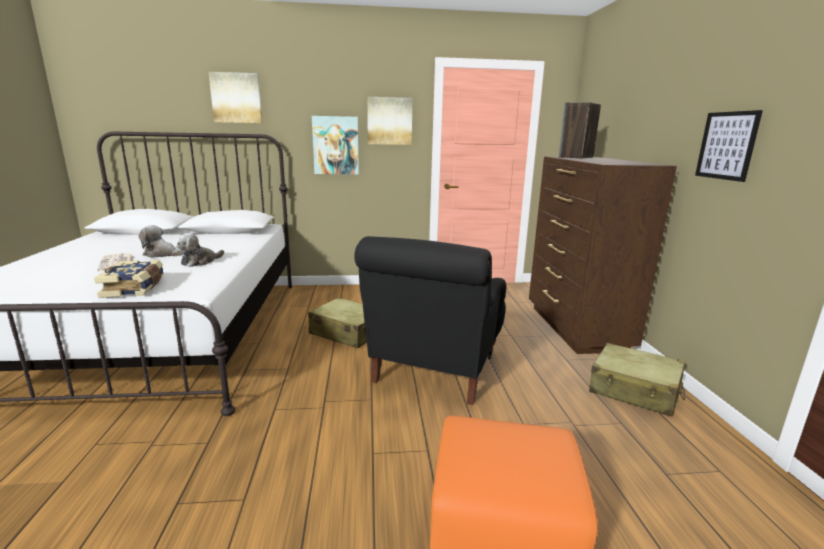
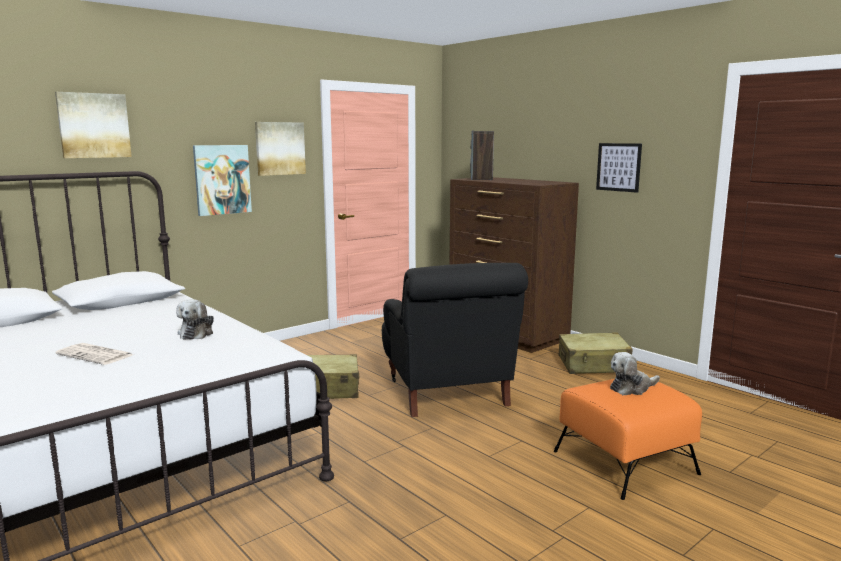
camera: 35 degrees left, 5 degrees down
book [94,260,164,298] -> none
plush toy [139,225,183,257] -> plush toy moved to [610,352,660,395]

